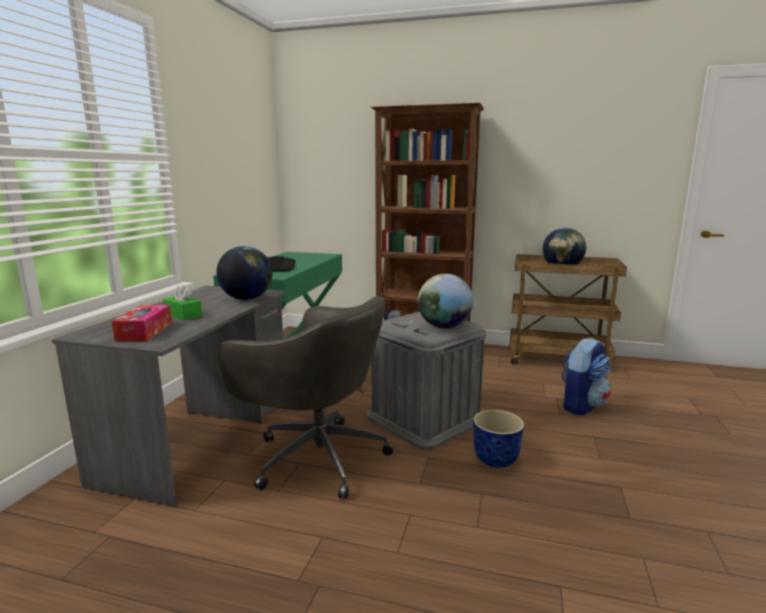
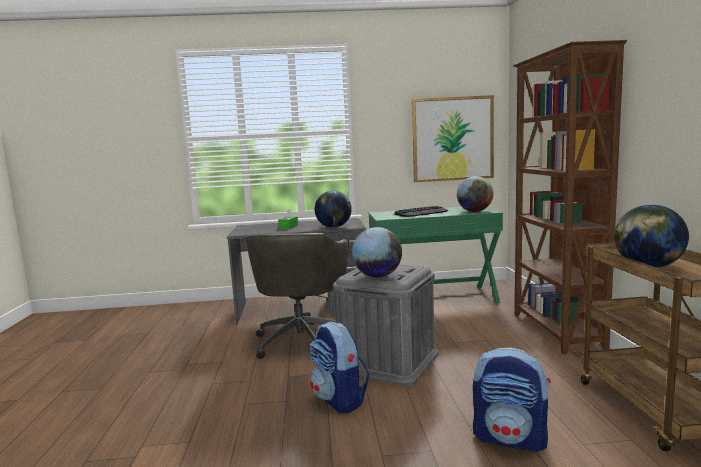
camera: 70 degrees right, 5 degrees down
tissue box [111,305,172,341] -> none
planter [473,410,524,468] -> backpack [309,322,369,414]
none -> picture [412,95,494,182]
none -> globe [457,176,493,212]

